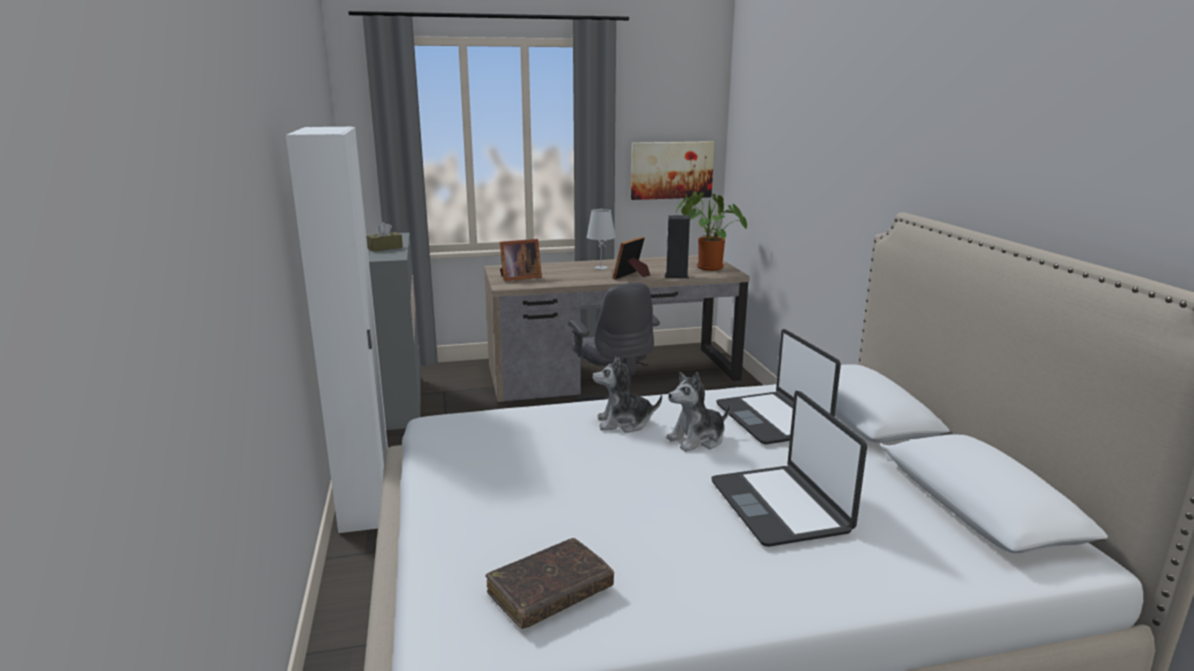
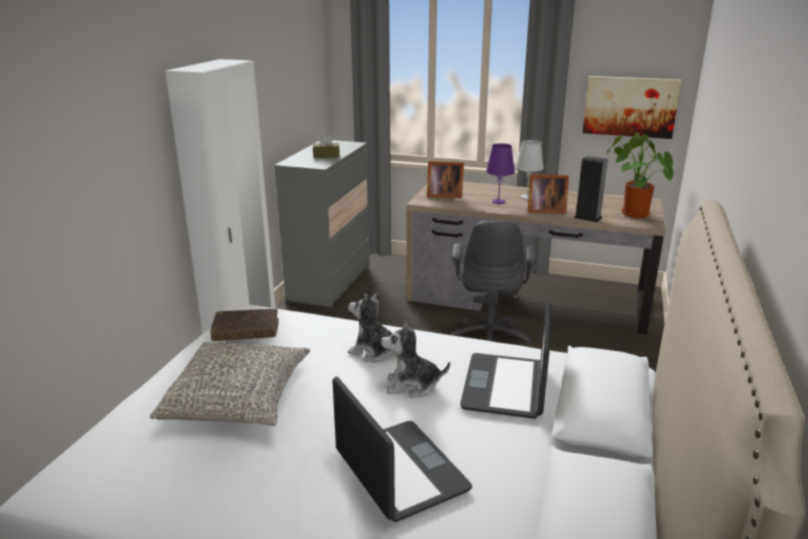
camera: 30 degrees right, 5 degrees up
brown book [485,538,614,629] -> brown book moved to [210,309,279,341]
picture frame [612,237,650,280] -> picture frame turned 150 degrees counterclockwise [528,174,569,214]
laptop [711,391,867,547] -> laptop turned 135 degrees clockwise [333,376,472,522]
none -> grey pillow [150,342,310,426]
none -> purple table lamp [486,143,515,204]

